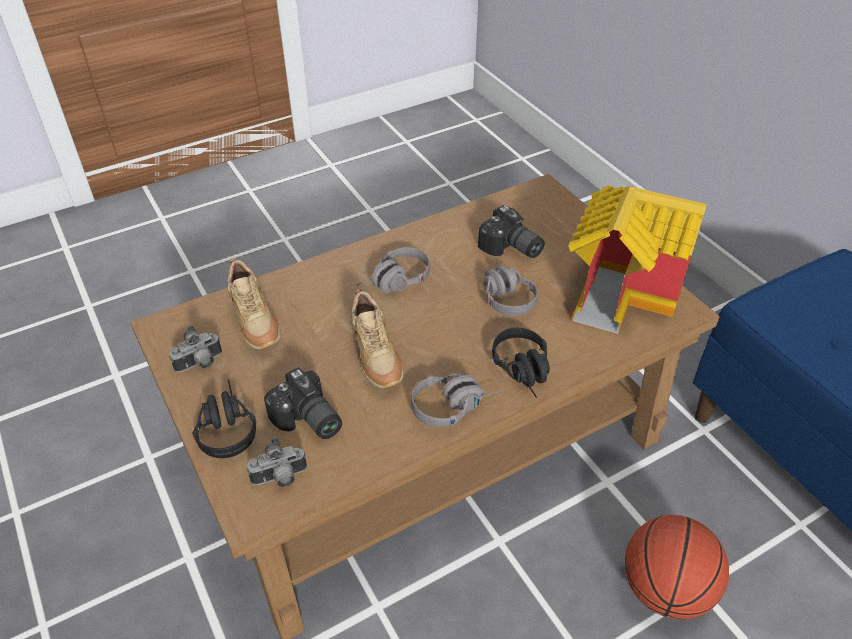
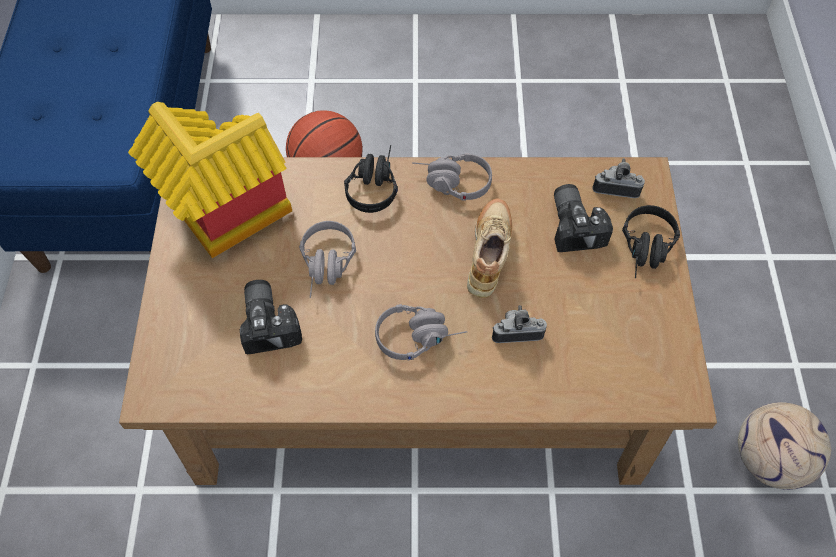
camera: 150 degrees left, 15 degrees up
camera [169,325,222,372] -> camera moved to [492,305,547,343]
beige shoe [227,258,281,350] -> none
none -> football [738,402,831,490]

